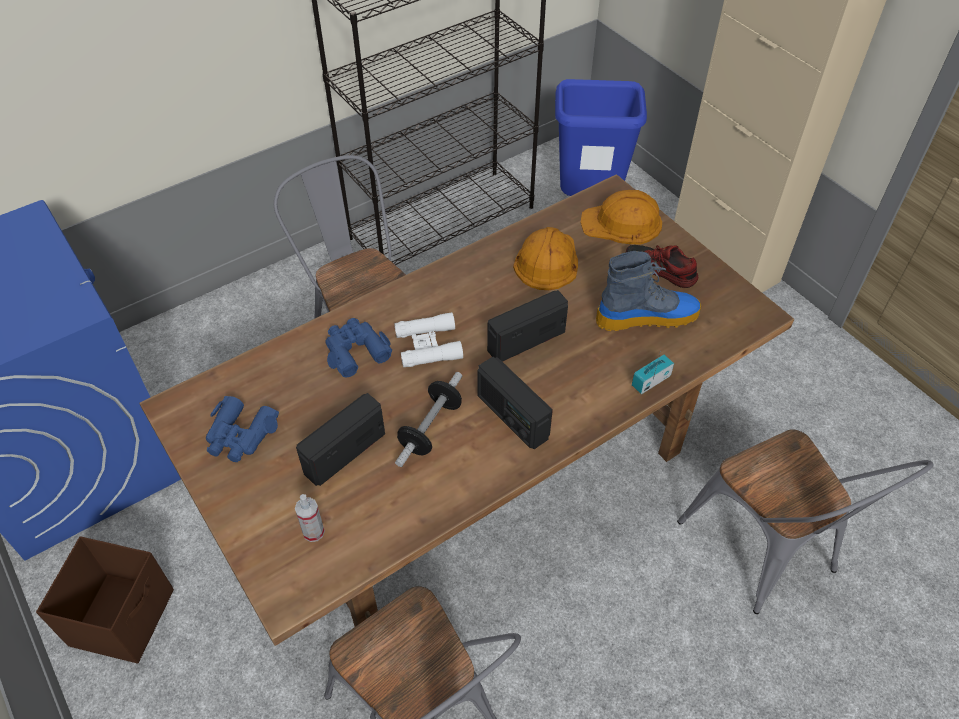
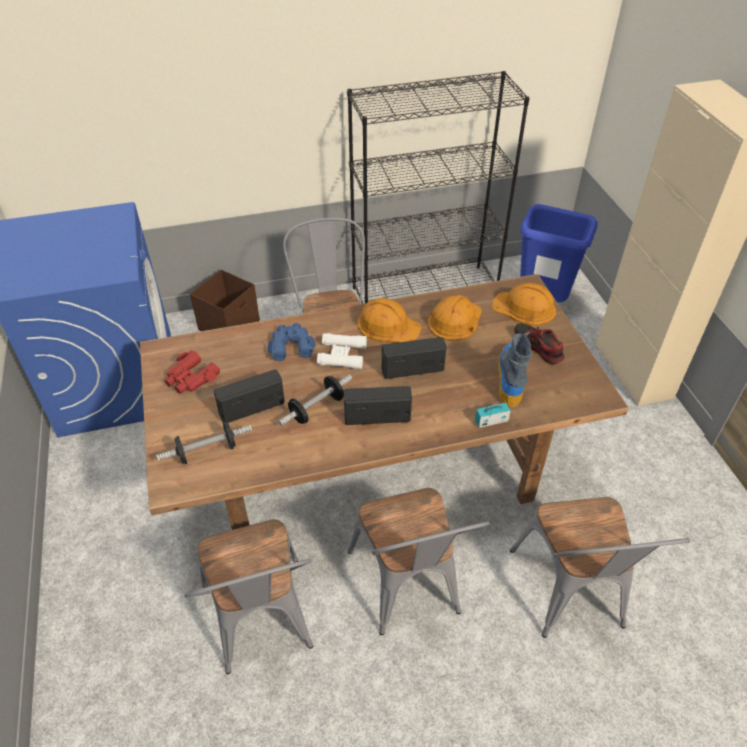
camera: 20 degrees right, 5 degrees down
brown storage box [36,536,174,664] -> brown storage box moved to [190,270,260,331]
blue binoculars [206,396,279,462] -> red binoculars [164,350,220,394]
spray bottle [295,494,325,542] -> dumbbell [156,421,252,464]
radio [478,357,553,449] -> radio turned 105 degrees clockwise [343,386,412,425]
boot [596,251,702,331] -> boot turned 90 degrees counterclockwise [498,332,532,407]
none -> grey chair [348,488,490,635]
none -> orange hard hat [358,298,422,343]

